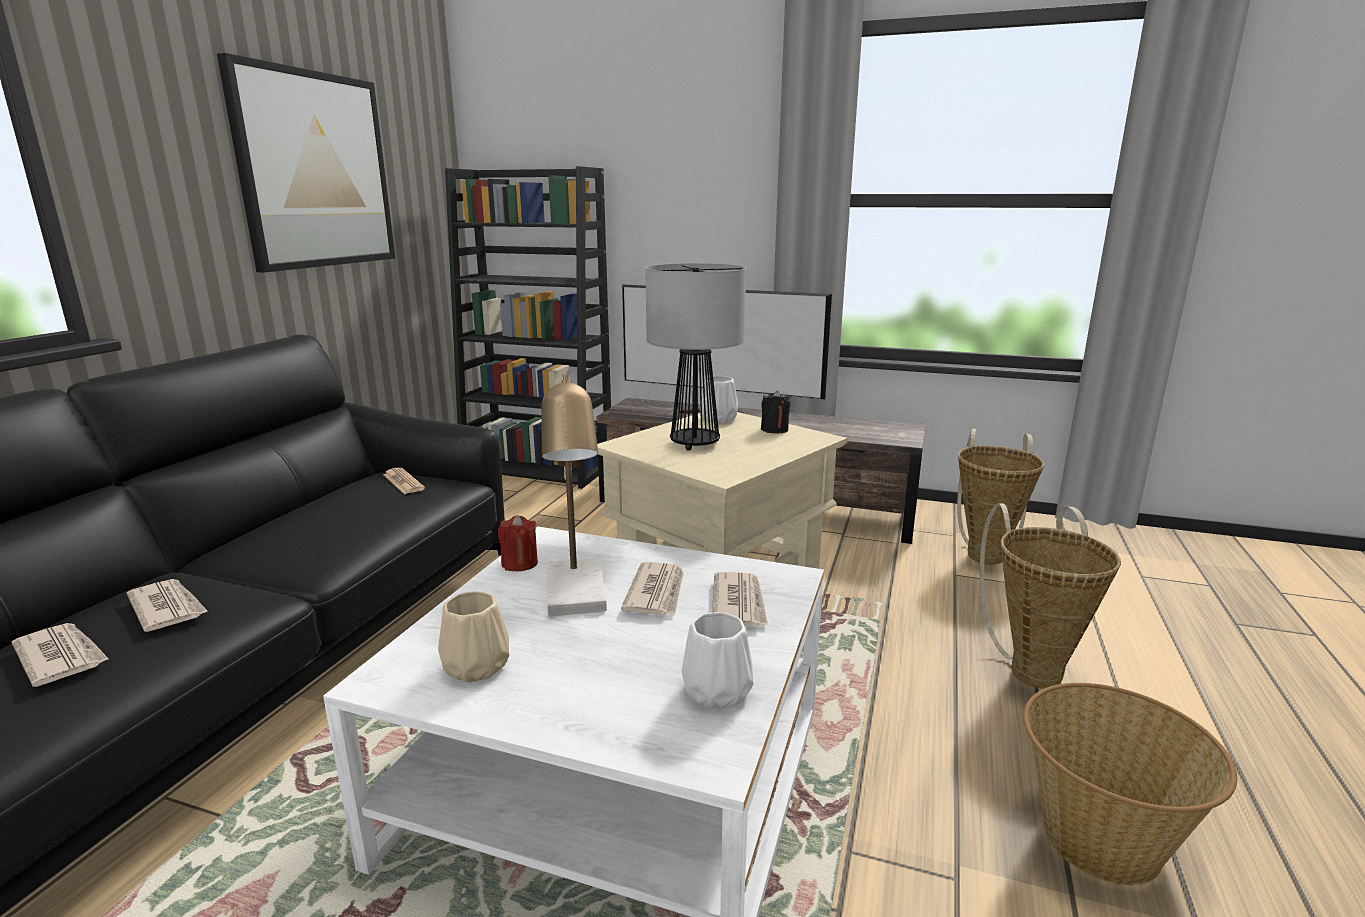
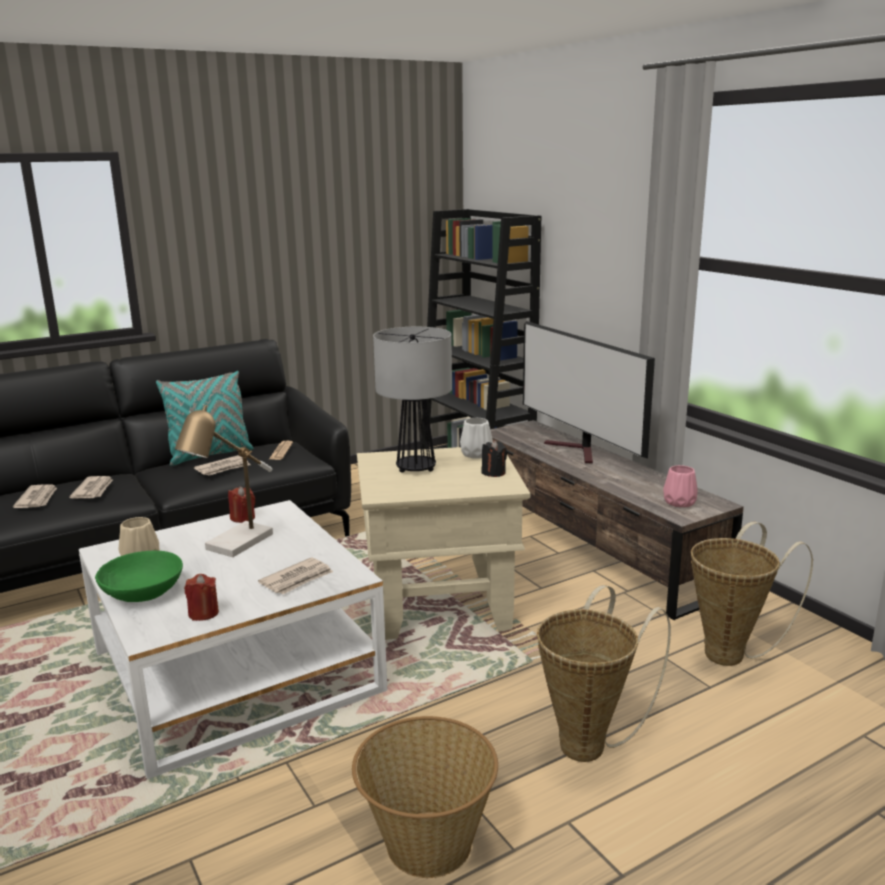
camera: 40 degrees right, 0 degrees up
picture [217,53,395,273] -> none
newspaper [621,562,684,615] -> newspaper moved to [194,455,250,476]
white vase [682,612,753,709] -> red candle [184,574,219,621]
none -> green bowl [95,551,183,602]
none -> turquoise pillow [156,371,254,466]
none -> pink vase [663,465,698,507]

